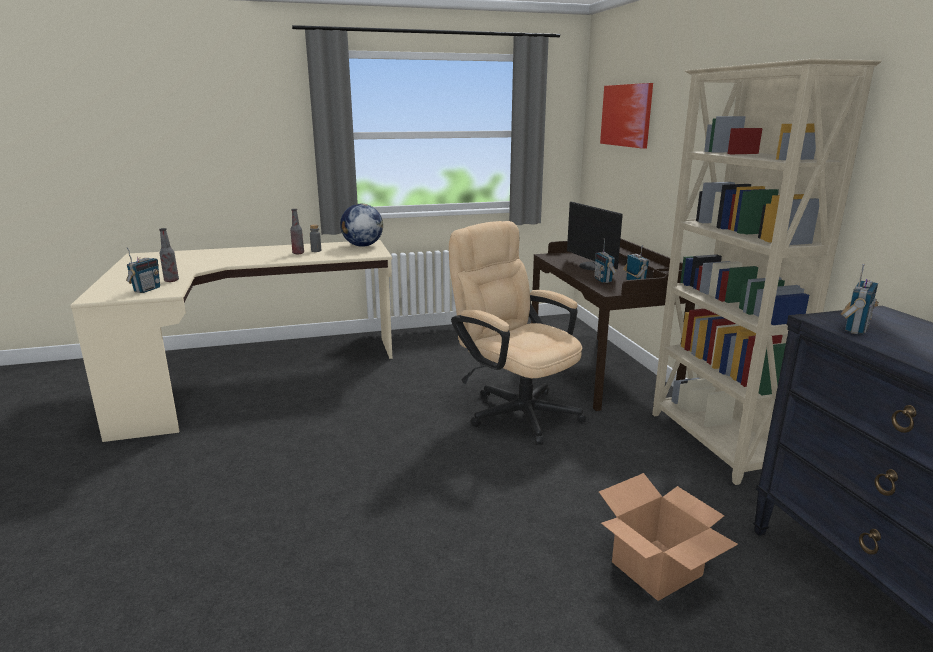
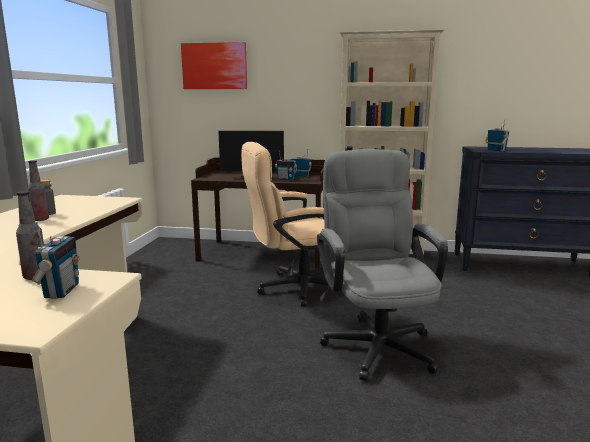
camera: 65 degrees left, 5 degrees down
radio [126,247,160,293] -> radio turned 45 degrees clockwise [32,221,80,299]
globe [340,204,383,247] -> none
cardboard box [599,473,738,601] -> none
none -> grey office chair [317,149,448,381]

